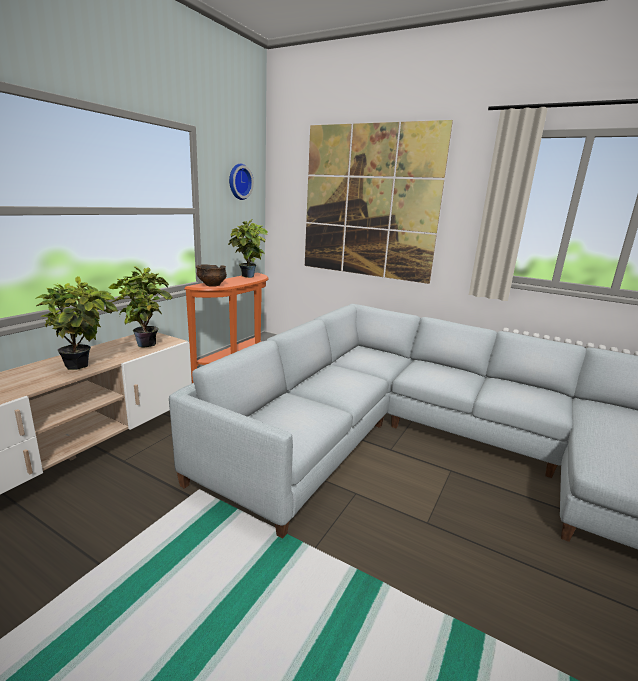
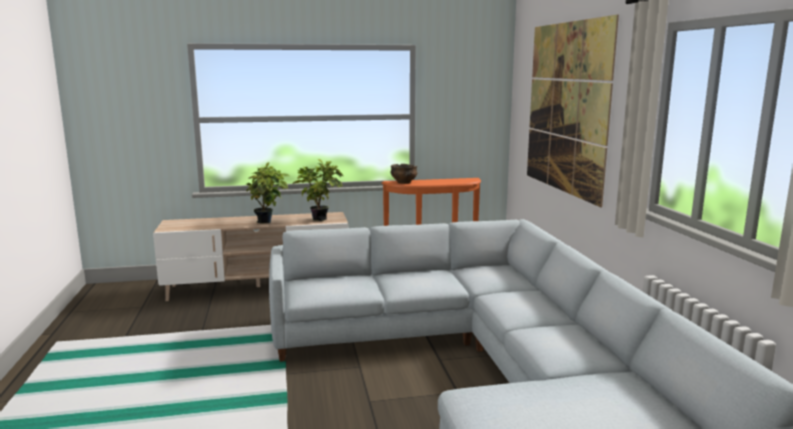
camera: 50 degrees right, 5 degrees down
potted plant [228,219,268,278] -> none
wall clock [229,164,254,200] -> none

